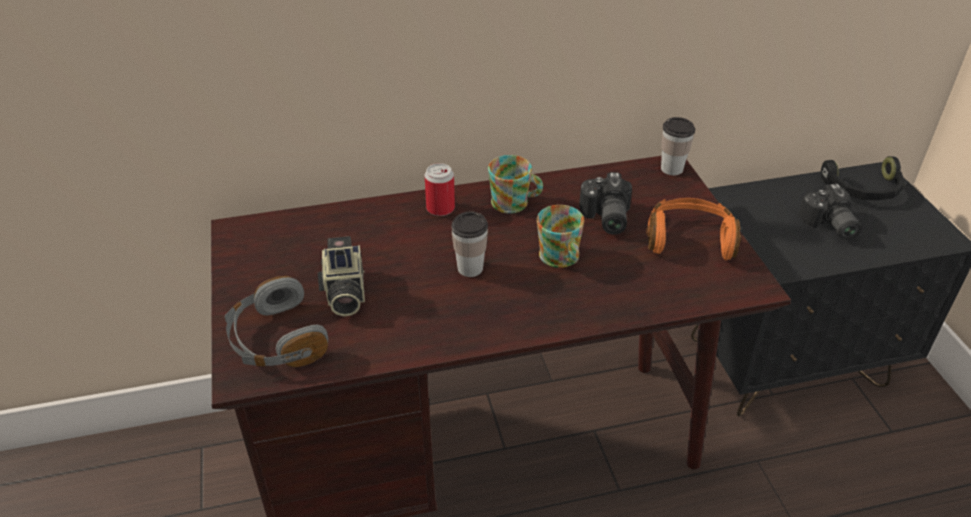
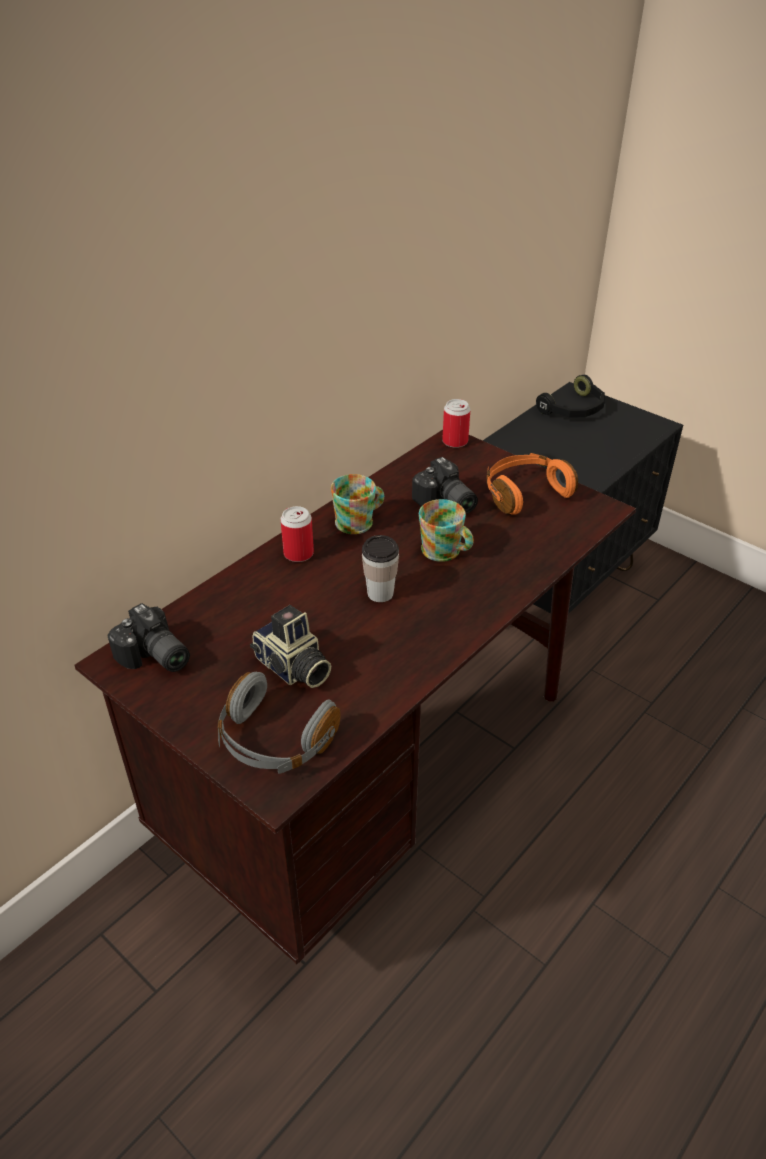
camera: 35 degrees left, 0 degrees up
cup [661,117,695,175] -> can [442,399,470,448]
camera [798,183,861,240] -> camera moved to [107,603,190,672]

